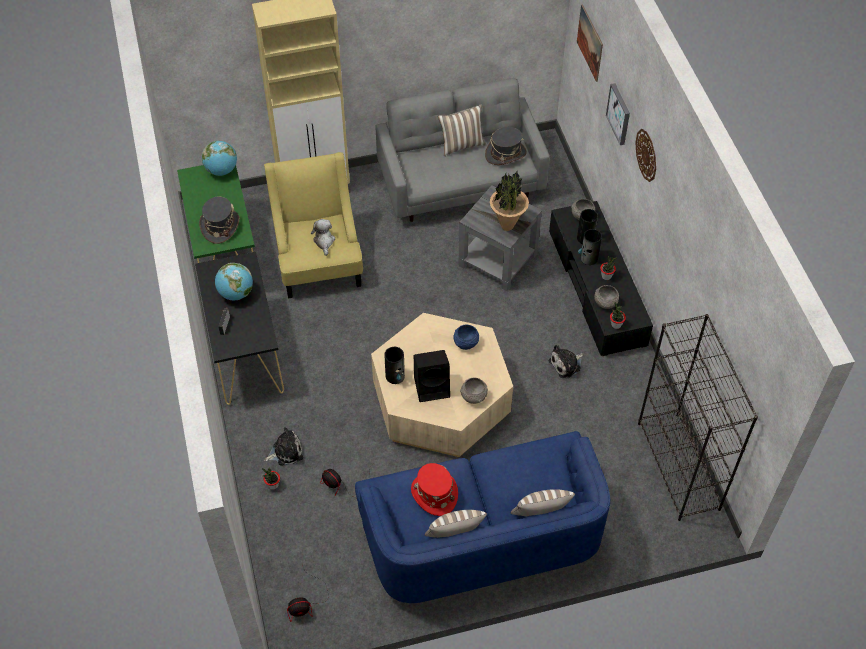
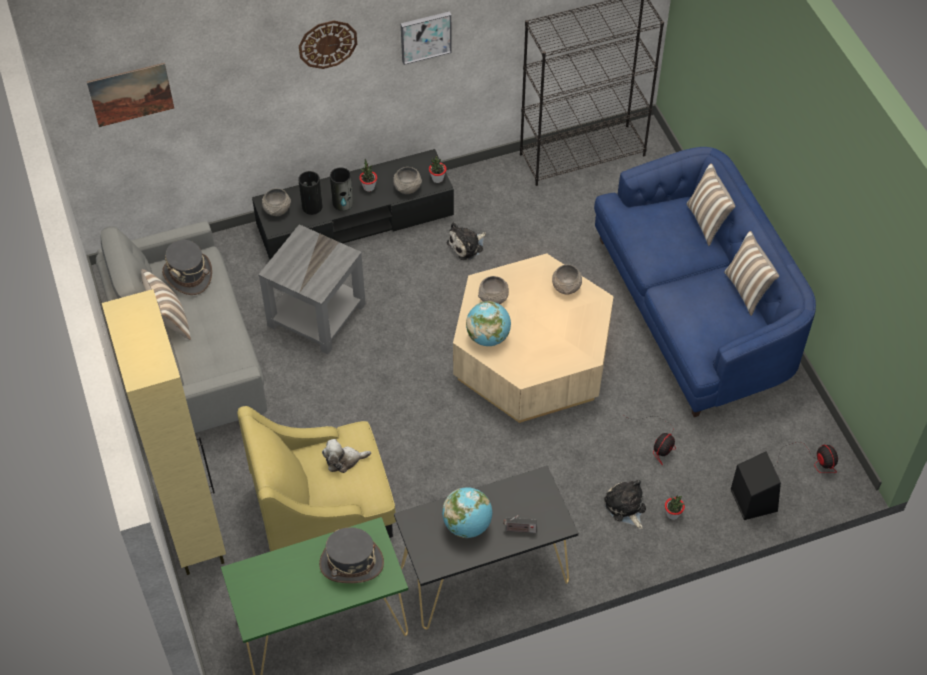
camera: 95 degrees left, 0 degrees up
globe [202,141,237,176] -> globe moved to [466,301,511,346]
vase [384,347,405,384] -> none
red hat [411,463,458,516] -> none
black speaker [414,350,450,402] -> black speaker moved to [731,452,781,520]
blue bowl [454,324,479,350] -> grey bowl [478,276,509,304]
potted plant [490,170,529,231] -> none
plush toy [549,345,584,378] -> plush toy turned 90 degrees clockwise [447,222,486,260]
picture [606,83,630,145] -> picture moved to [401,11,452,65]

